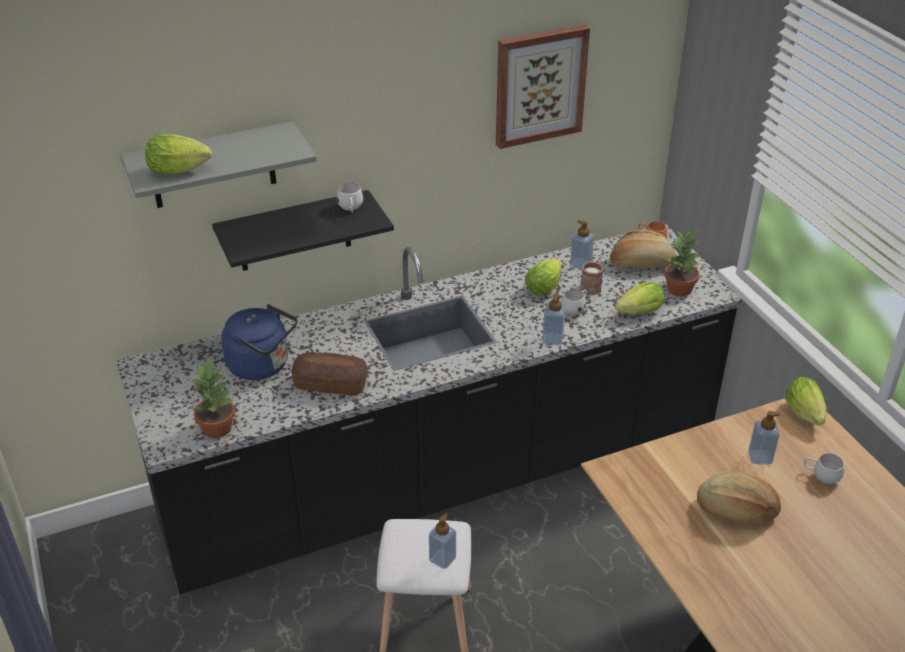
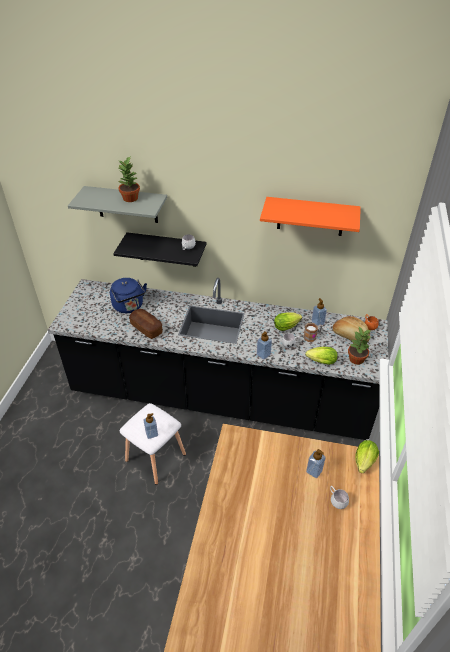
camera: 35 degrees right, 5 degrees up
lettuce [145,134,212,174] -> none
potted plant [190,359,235,438] -> potted plant moved to [118,157,140,202]
picture [496,25,590,149] -> orange shelf [260,197,361,236]
bread [697,472,781,525] -> none

